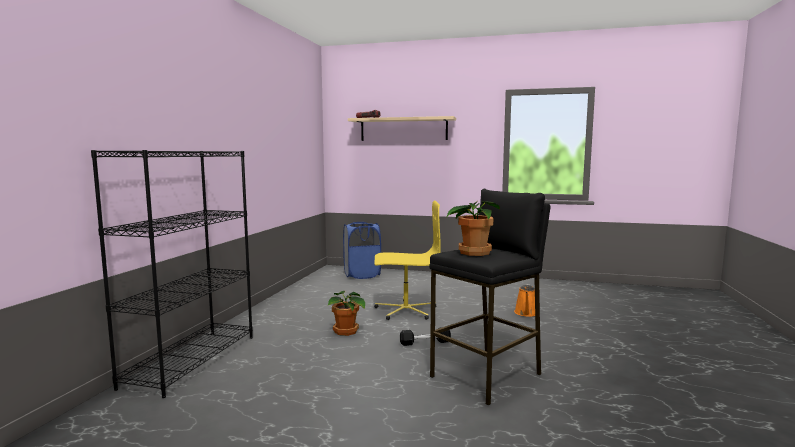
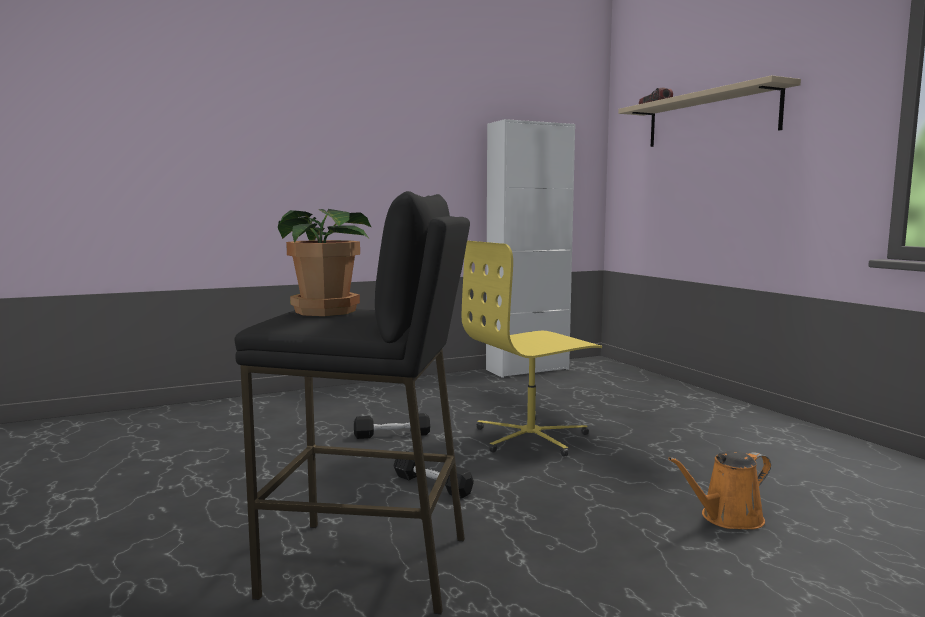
camera: 50 degrees right, 0 degrees up
black bookcase [91,150,253,398] -> none
potted plant [328,291,365,336] -> black dumbbell [354,413,430,439]
blue laundry basket [343,222,381,279] -> none
yellow office chair [374,200,441,320] -> yellow office chair turned 105 degrees clockwise [462,241,602,457]
none -> white cabinet [486,119,575,378]

